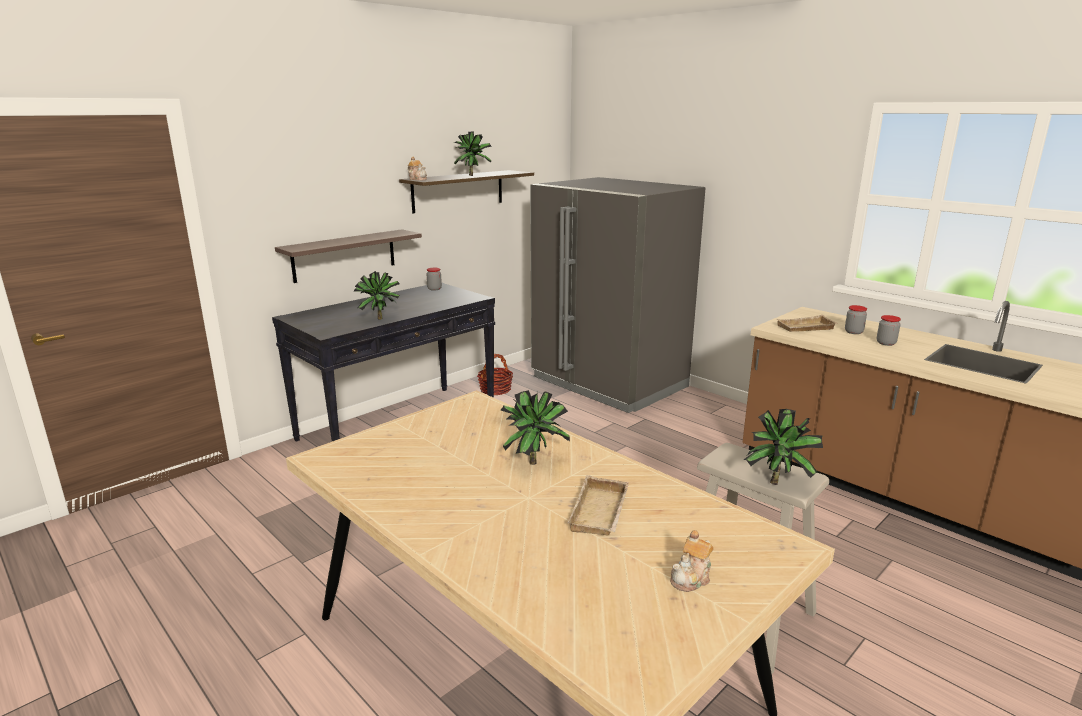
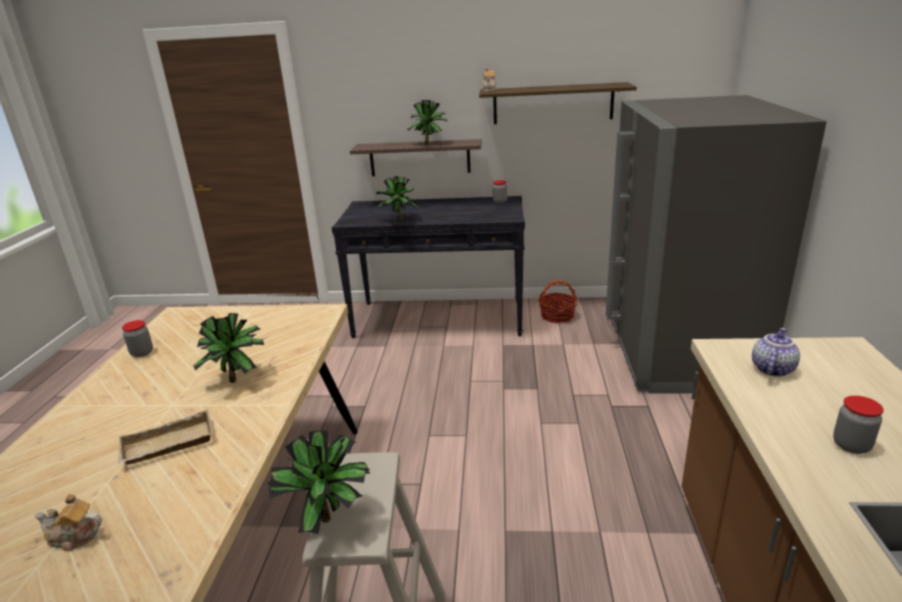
camera: 50 degrees right, 5 degrees up
potted plant [454,132,492,176] -> potted plant moved to [408,100,448,144]
beige tray [777,315,838,332] -> teapot [752,328,800,377]
jar [845,305,867,334] -> jar moved to [122,320,153,357]

